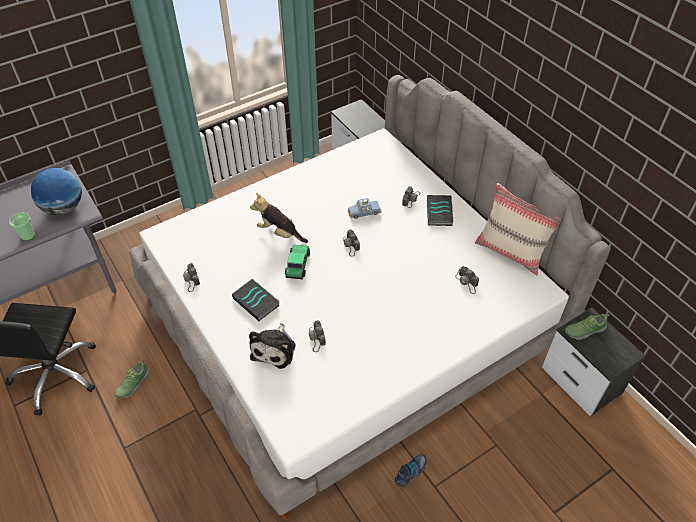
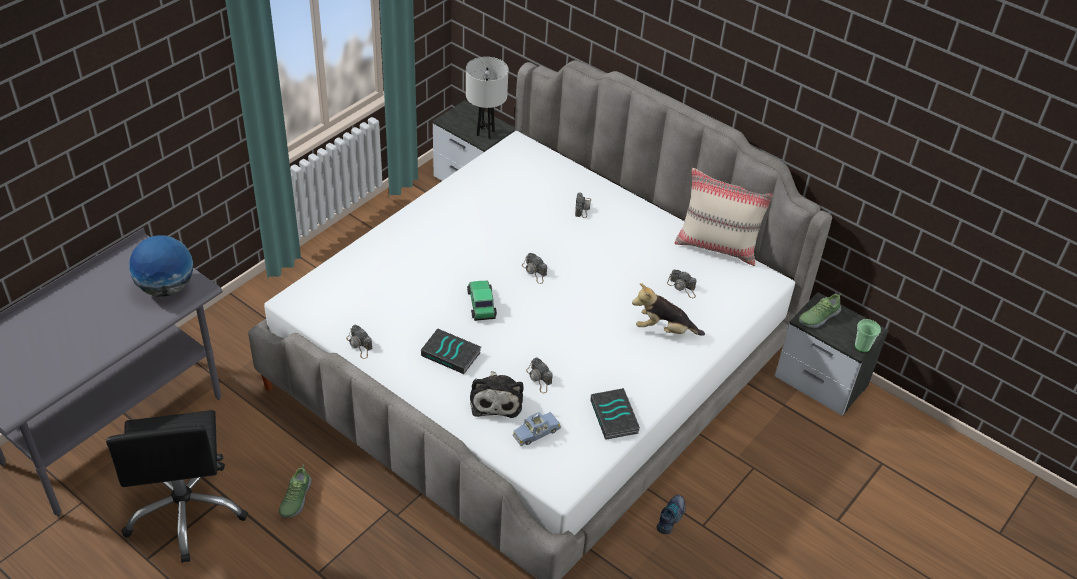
camera: 20 degrees left, 5 degrees down
cup [9,213,35,241] -> cup moved to [855,319,881,352]
plush toy [250,193,308,243] -> plush toy moved to [632,283,705,336]
blue toy car [348,198,382,219] -> blue toy car moved to [513,412,561,446]
book [427,195,453,226] -> book moved to [590,388,640,440]
none -> white table lamp [466,57,509,139]

